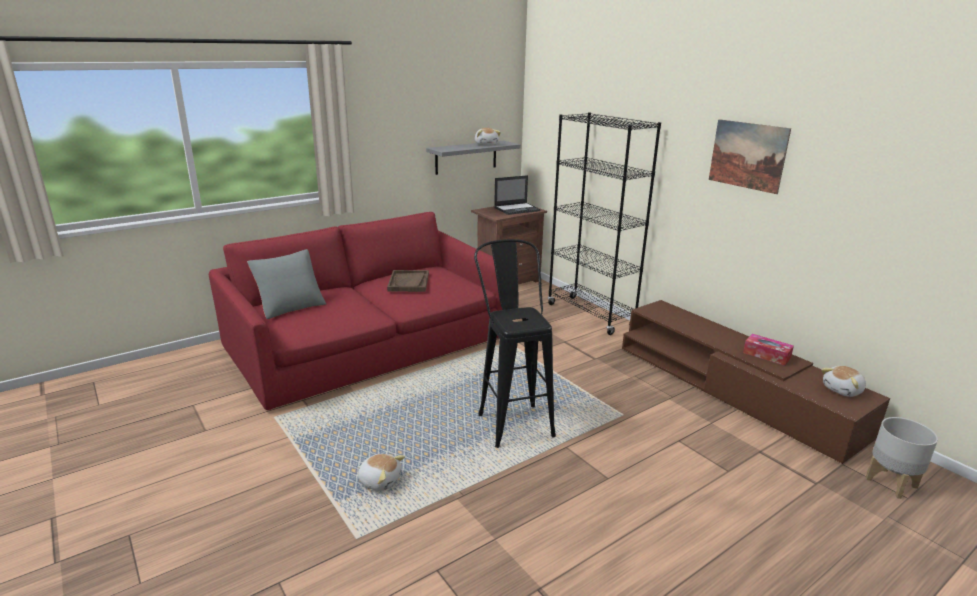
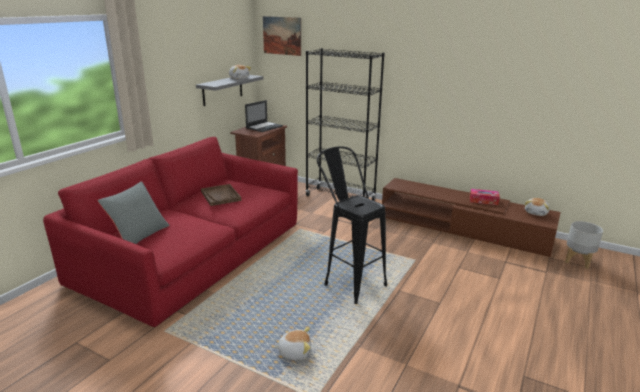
camera: 25 degrees left, 0 degrees up
picture [709,119,791,194] -> picture moved to [263,16,301,56]

